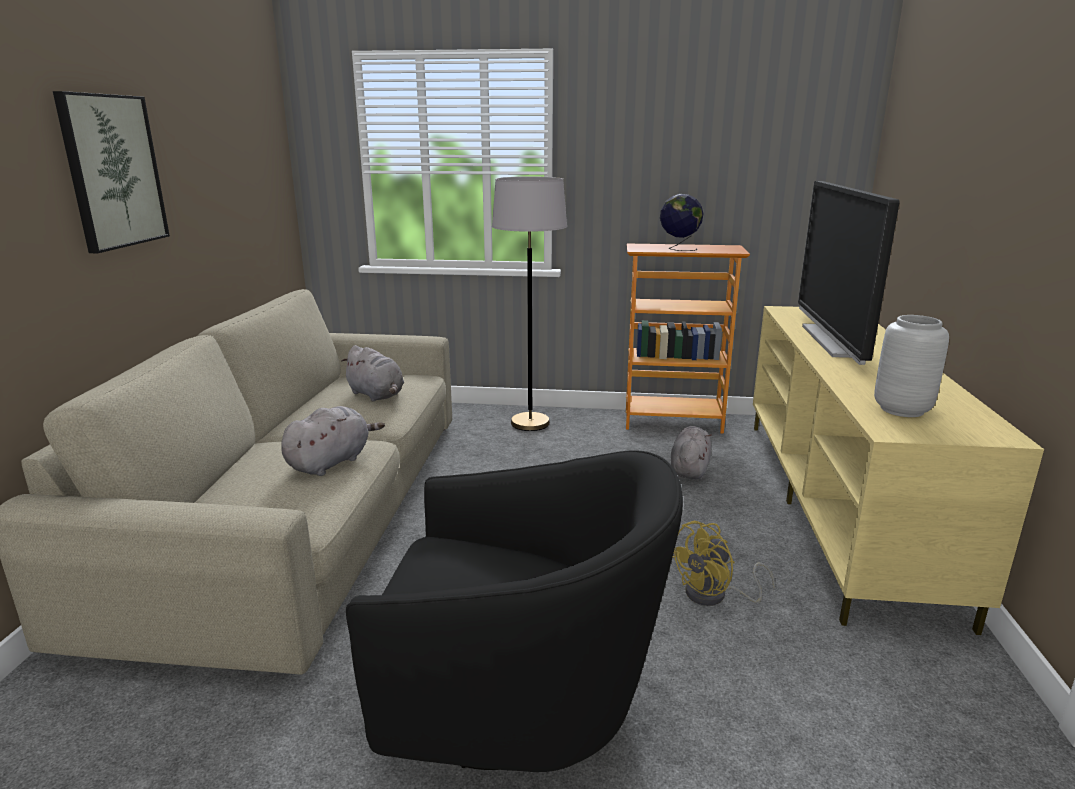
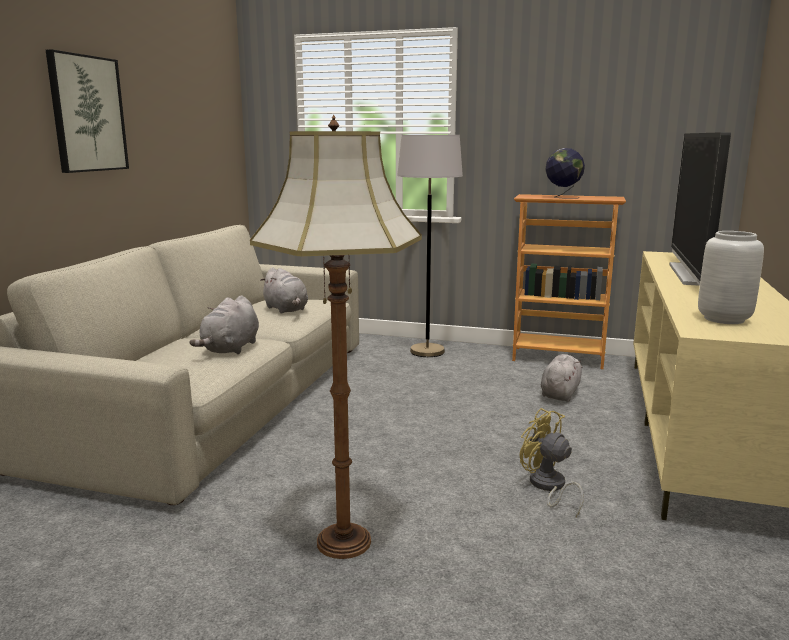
camera: 10 degrees right, 5 degrees down
grey plush toy [281,406,385,476] -> grey plush toy turned 150 degrees clockwise [189,295,259,354]
black armchair [346,450,683,772] -> floor lamp [250,115,422,559]
yellow fan [672,521,775,606] -> yellow fan turned 75 degrees clockwise [520,408,584,517]

